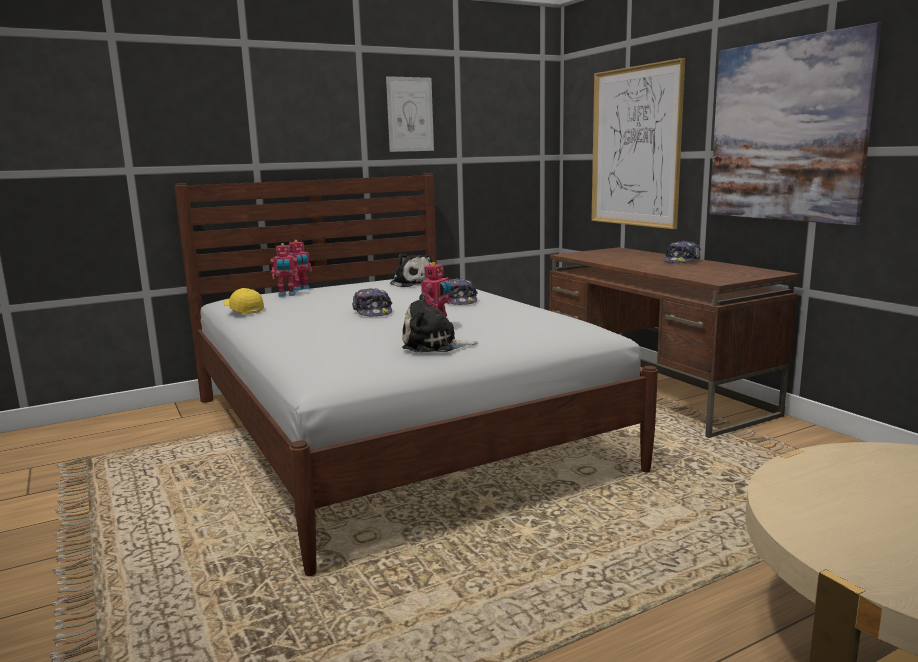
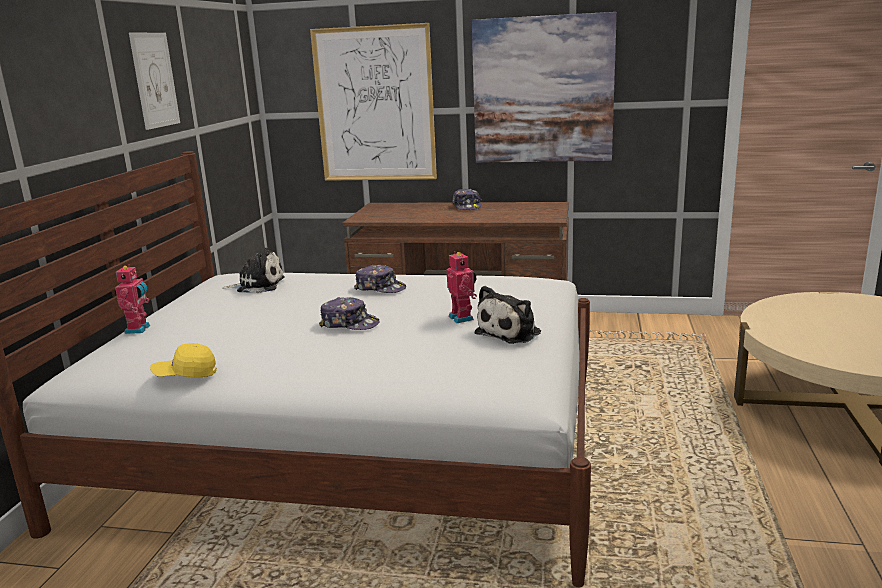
camera: 50 degrees left, 5 degrees up
toy robot [271,243,298,297] -> none

